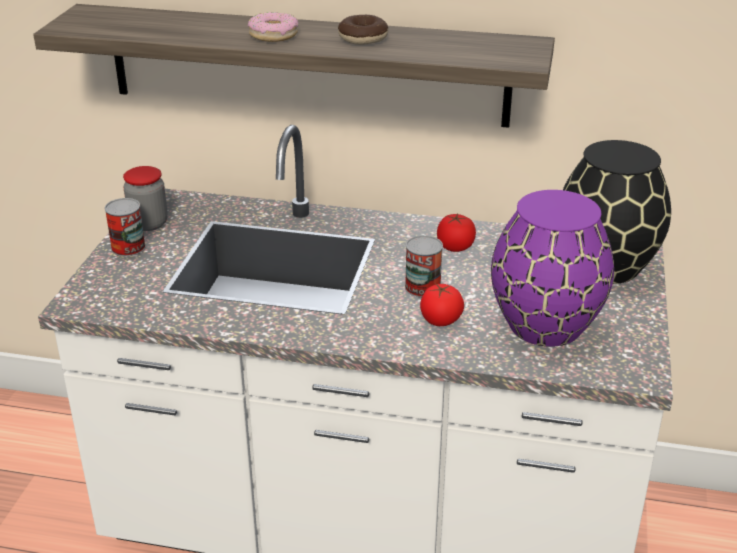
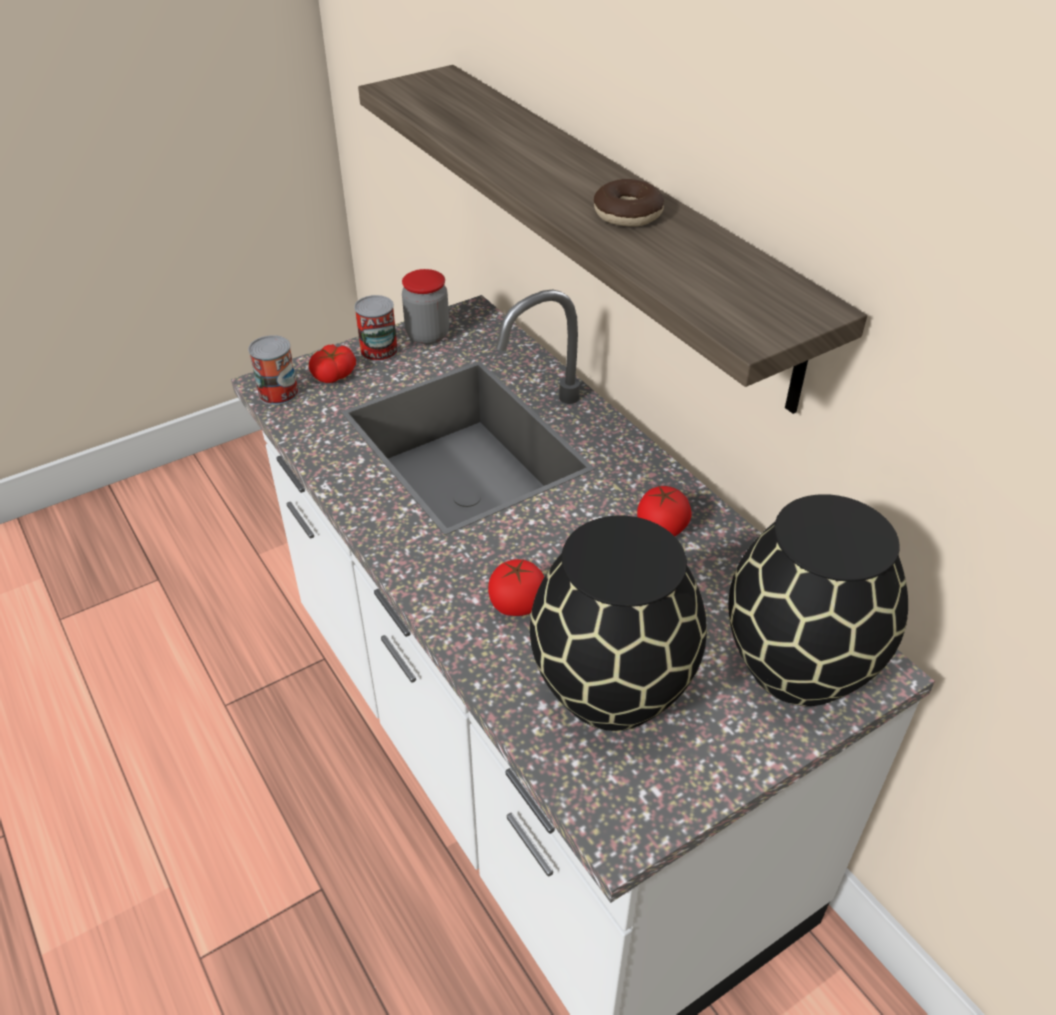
camera: 45 degrees right, 10 degrees up
donut [248,12,298,42] -> none
can [405,235,443,298] -> can moved to [248,335,299,405]
purple vase [491,190,614,347] -> black vase [530,516,707,731]
none -> tomato [309,344,356,383]

